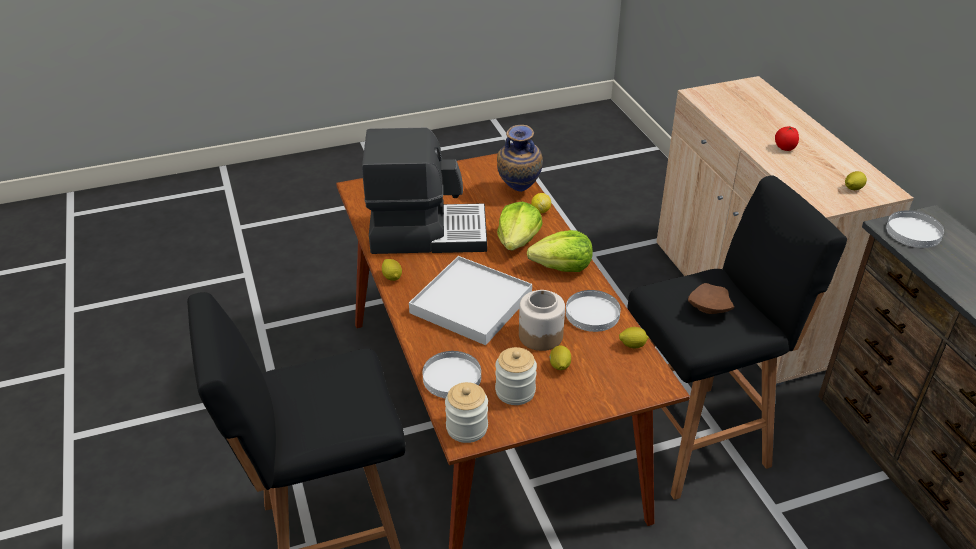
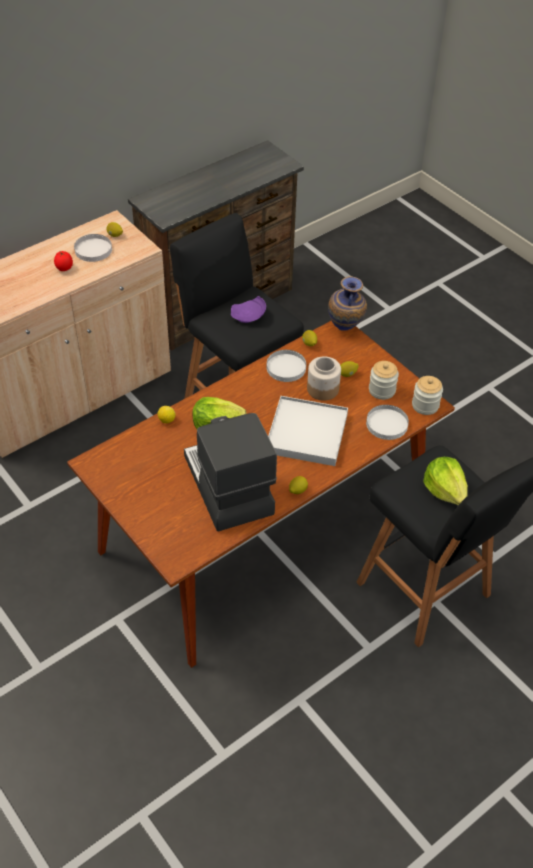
camera: 110 degrees left, 10 degrees up
vase [497,125,543,192] -> vase moved to [328,276,367,331]
lettuce [527,230,593,272] -> lettuce moved to [423,457,468,505]
brown plate [688,283,734,314] -> purple plate [231,296,266,323]
white plate [886,211,944,248] -> white plate moved to [74,234,112,262]

